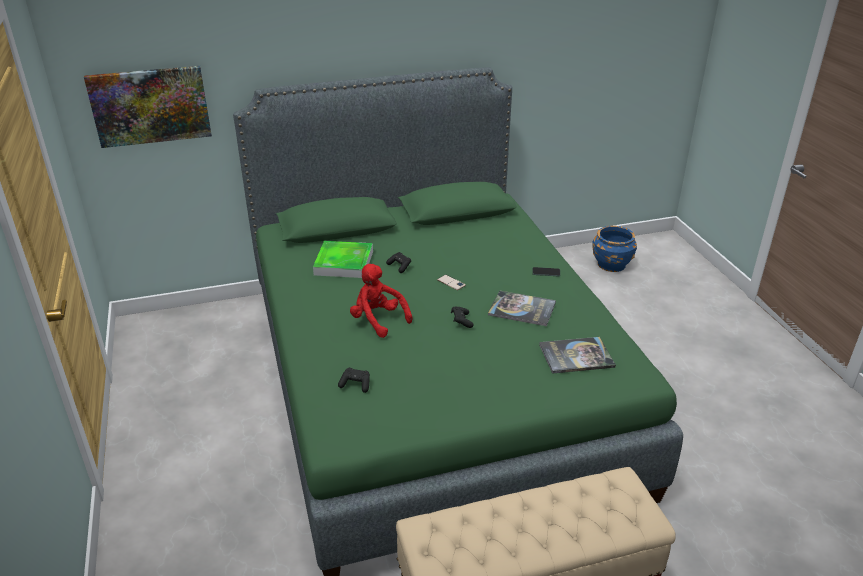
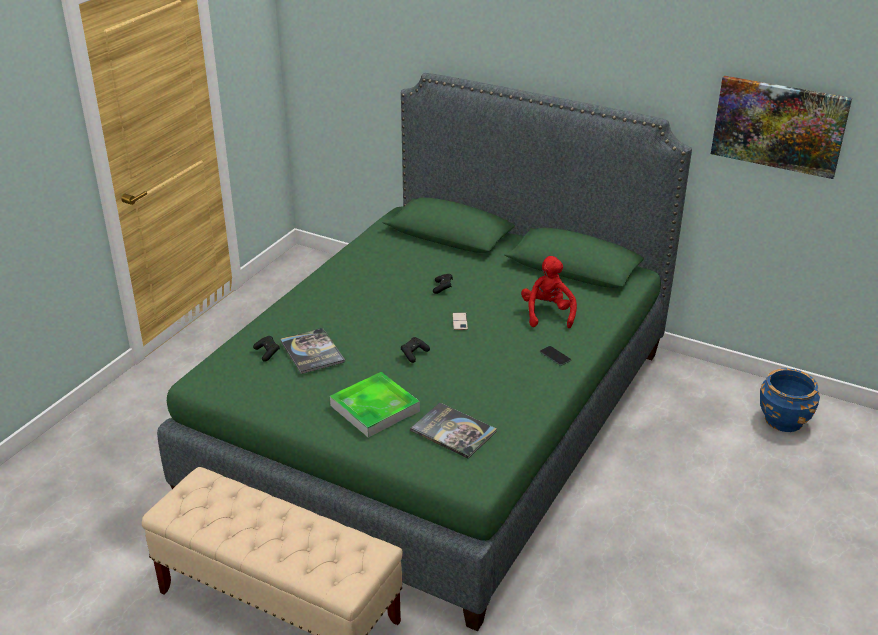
camera: 45 degrees right, 0 degrees up
picture [84,66,212,148] -> picture moved to [711,76,852,179]
tray [313,241,373,278] -> tray moved to [330,372,420,438]
red plush toy [350,264,412,338] -> red plush toy moved to [521,256,577,328]
book [488,290,556,326] -> book moved to [281,328,345,374]

